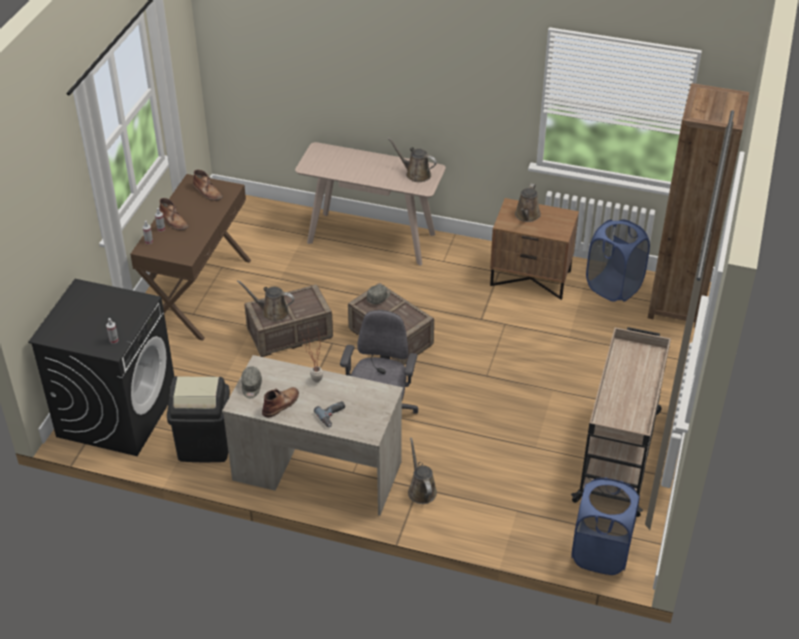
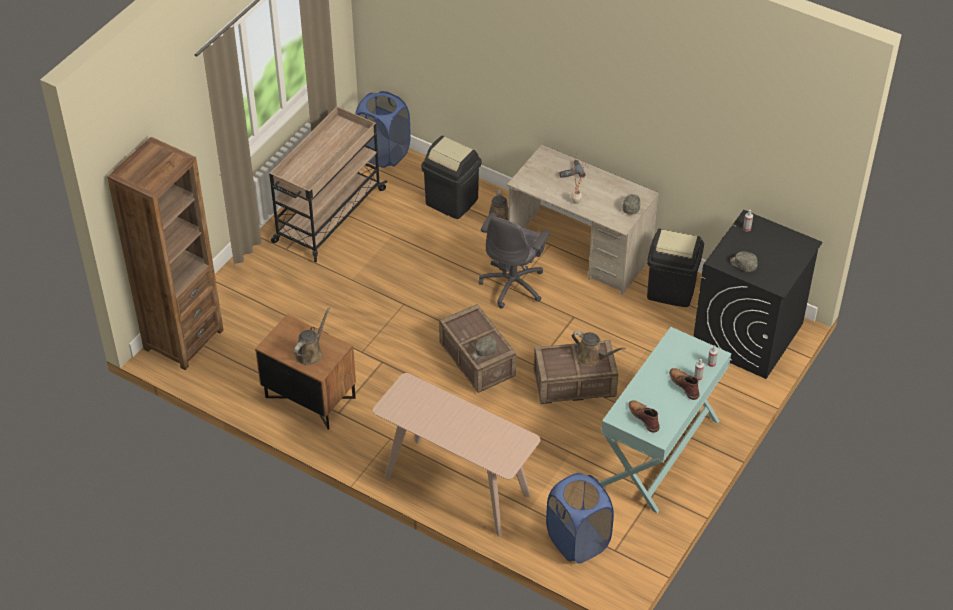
camera: 165 degrees left, 5 degrees up
brown console table [130,174,251,340] -> turquoise console table [599,327,731,513]
brown boot [262,387,299,418] -> none
brown watering can [387,137,437,182] -> none
blue laundry basket [586,219,650,302] -> blue laundry basket moved to [546,473,614,564]
none -> black trash can [421,136,481,219]
none -> grey cap [730,252,758,272]

